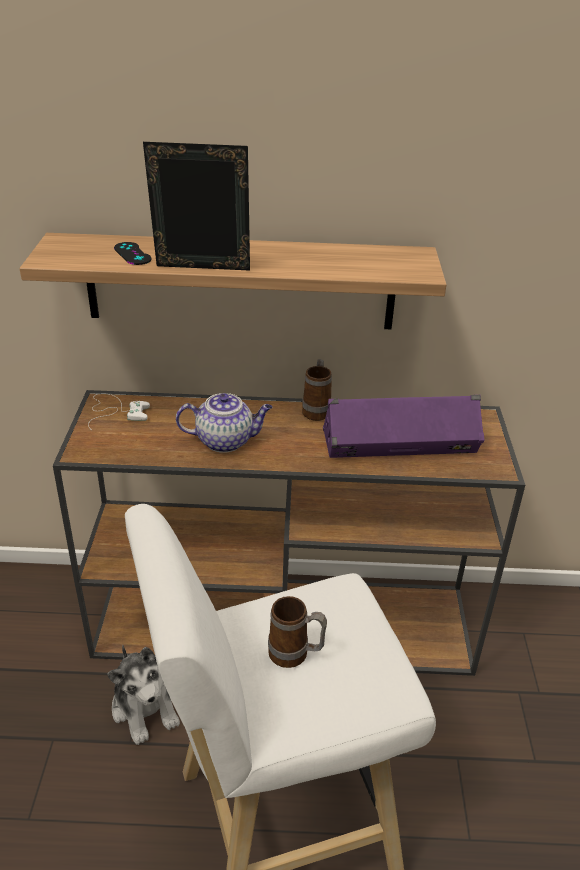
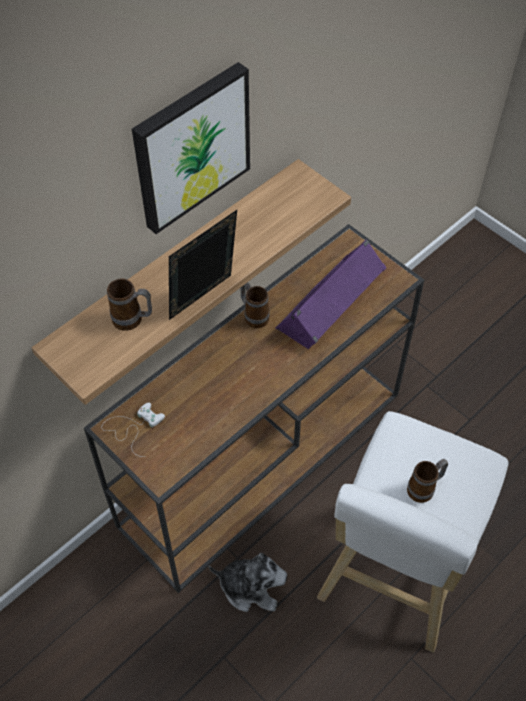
camera: 45 degrees left, 20 degrees up
black game controller [114,242,151,265] -> mug [107,279,152,331]
teapot [176,393,272,453] -> none
none -> picture [132,62,250,234]

